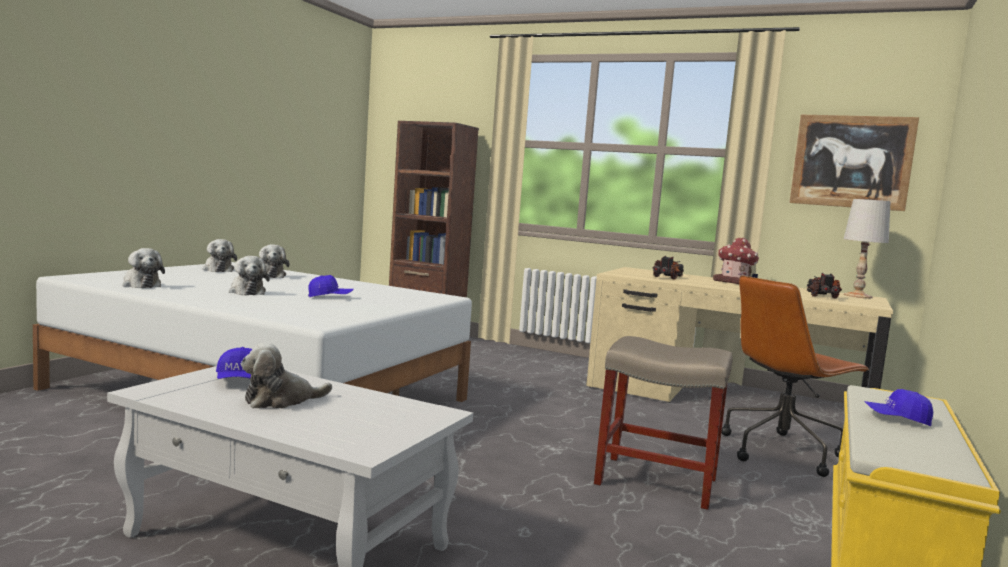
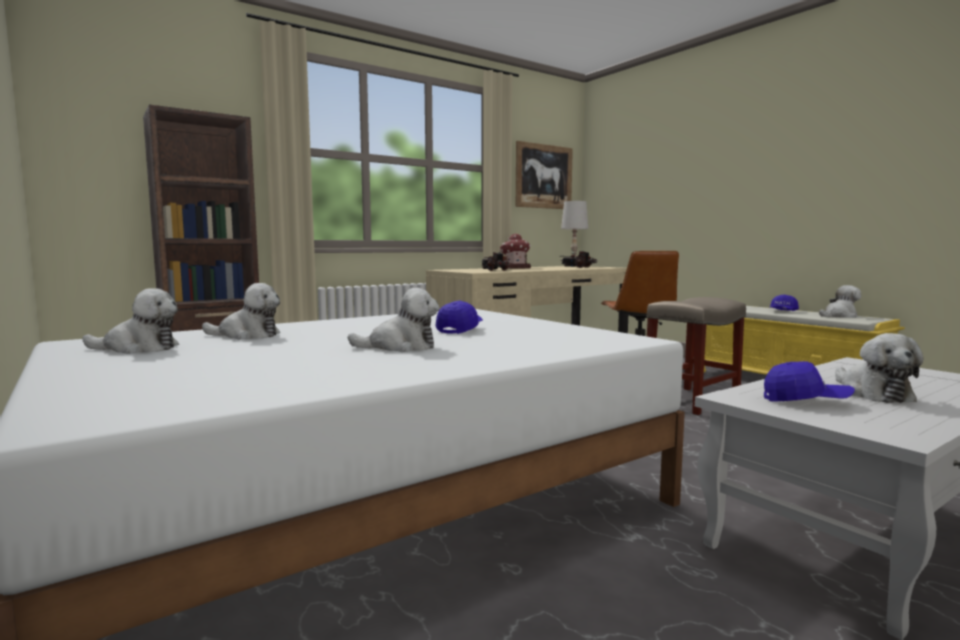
camera: 60 degrees left, 0 degrees up
plush toy [123,248,165,288] -> plush toy moved to [819,285,861,318]

